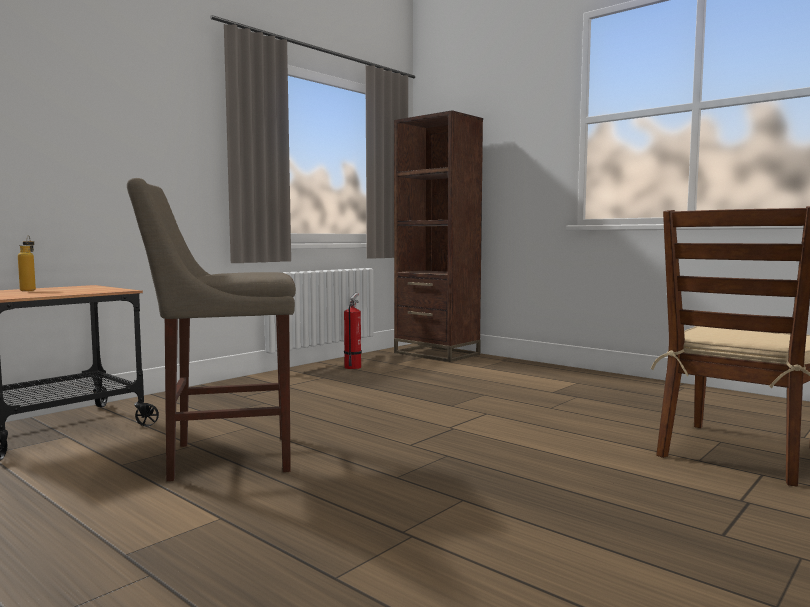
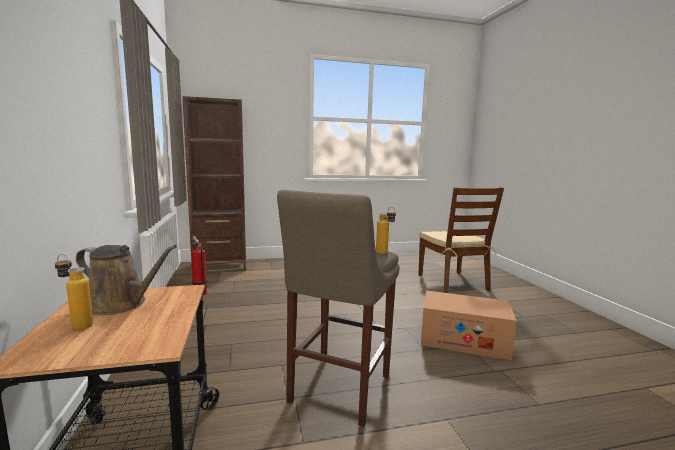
camera: 55 degrees left, 5 degrees up
none -> brown watering can [76,245,177,315]
none -> bottle [376,207,396,254]
none -> cardboard box [421,291,517,360]

